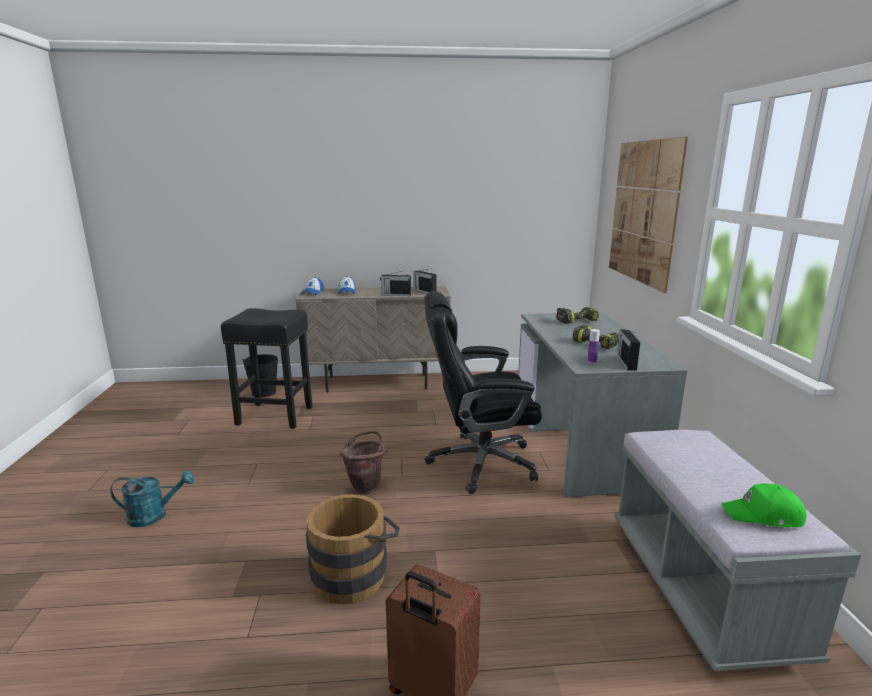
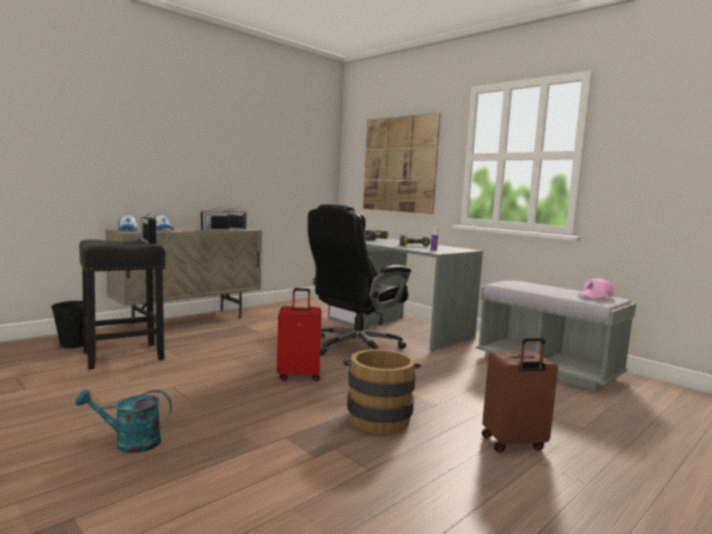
camera: 40 degrees left, 10 degrees down
turquoise watering can [110,470,194,527] -> turquoise watering can turned 135 degrees counterclockwise [75,389,172,453]
brown bucket [339,431,387,494] -> red suitcase [277,288,322,381]
radio [617,330,640,371] -> radio moved to [140,212,157,243]
green cap [721,483,806,527] -> pink cap [578,278,613,299]

